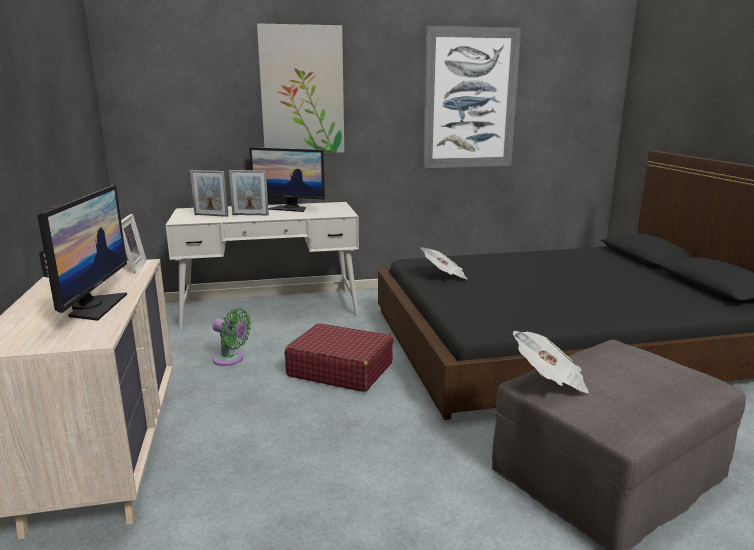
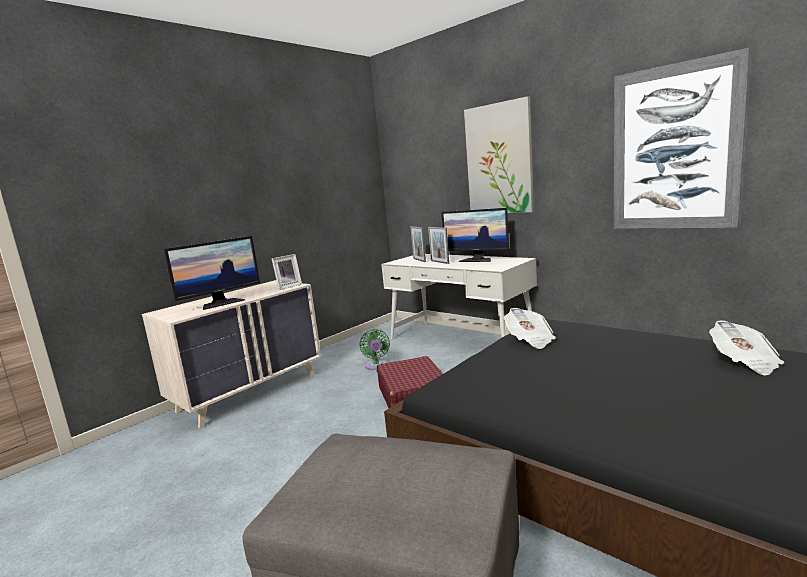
camera: 55 degrees right, 5 degrees down
monitor [249,147,325,212] -> monitor turned 45 degrees counterclockwise [441,208,509,262]
newspaper [513,331,589,393] -> newspaper moved to [709,320,784,376]

